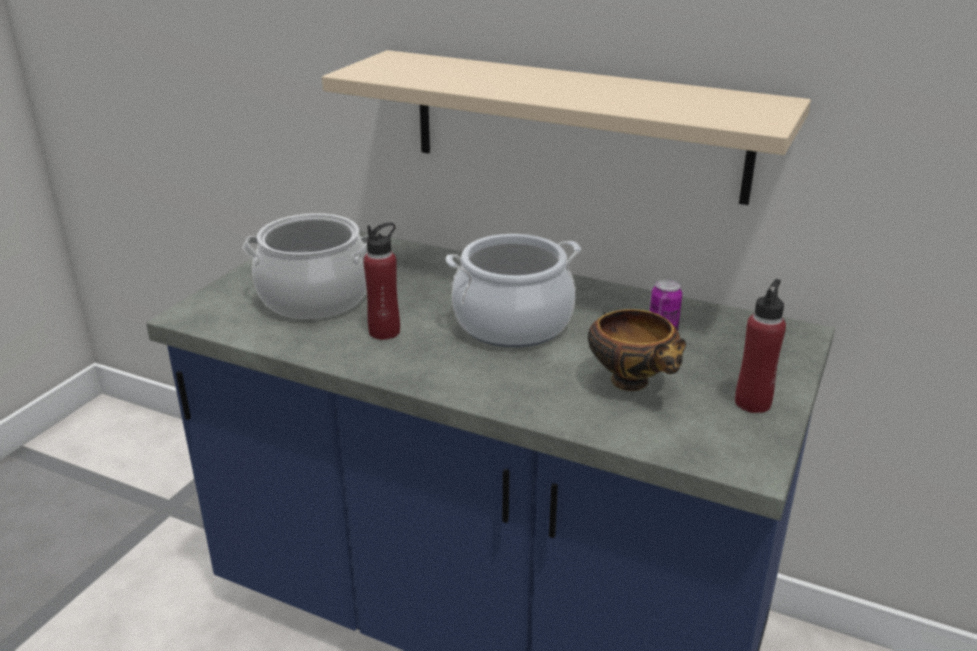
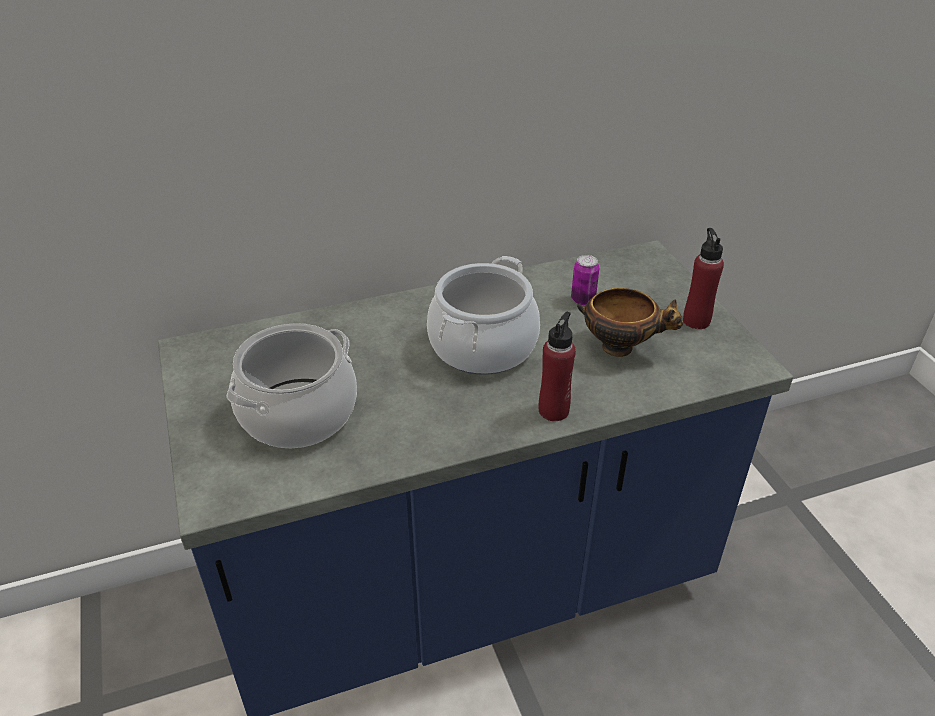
camera: 45 degrees left, 10 degrees up
beige shelf [322,50,811,205] -> none
red bottle [363,222,400,340] -> red bottle moved to [539,312,576,421]

